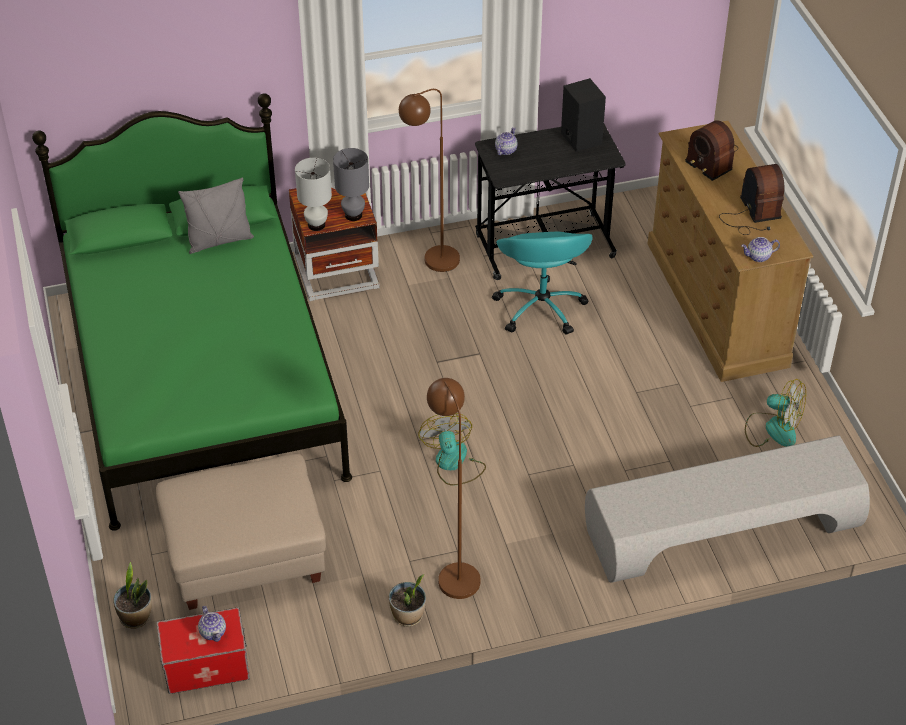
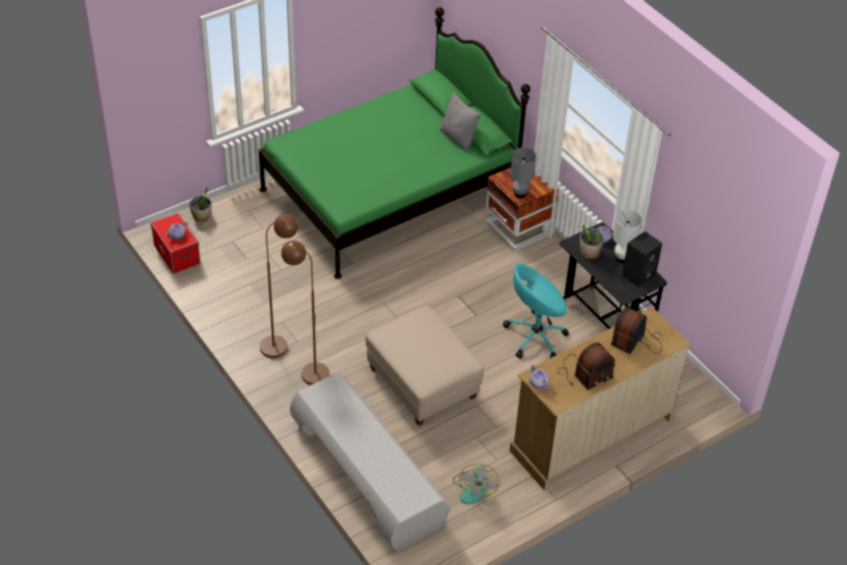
camera: 70 degrees right, 0 degrees up
beige ottoman [156,454,326,610] -> beige ottoman moved to [365,306,484,426]
white table lamp [295,158,332,231] -> white table lamp moved to [613,210,642,263]
potted plant [389,575,426,626] -> potted plant moved to [580,225,604,259]
brown floor lamp [399,89,460,272] -> brown floor lamp moved to [281,240,330,385]
fan [418,413,486,486] -> none

